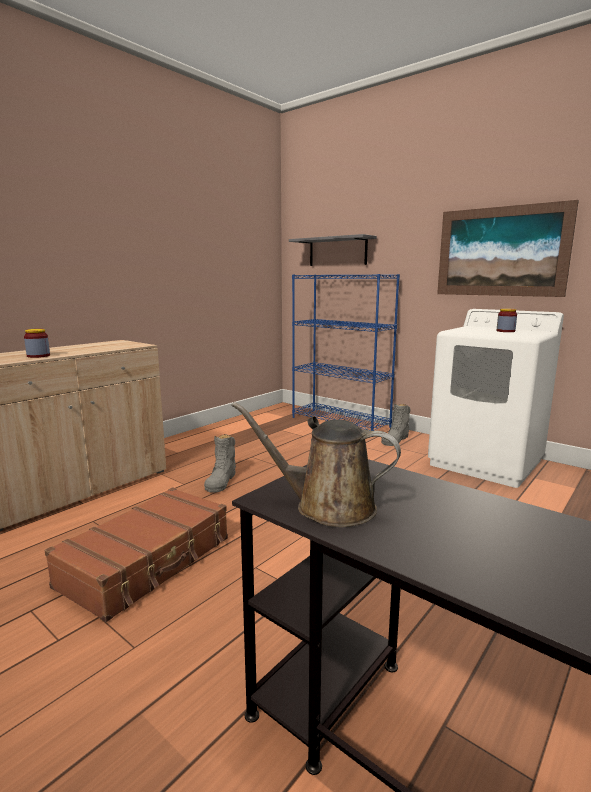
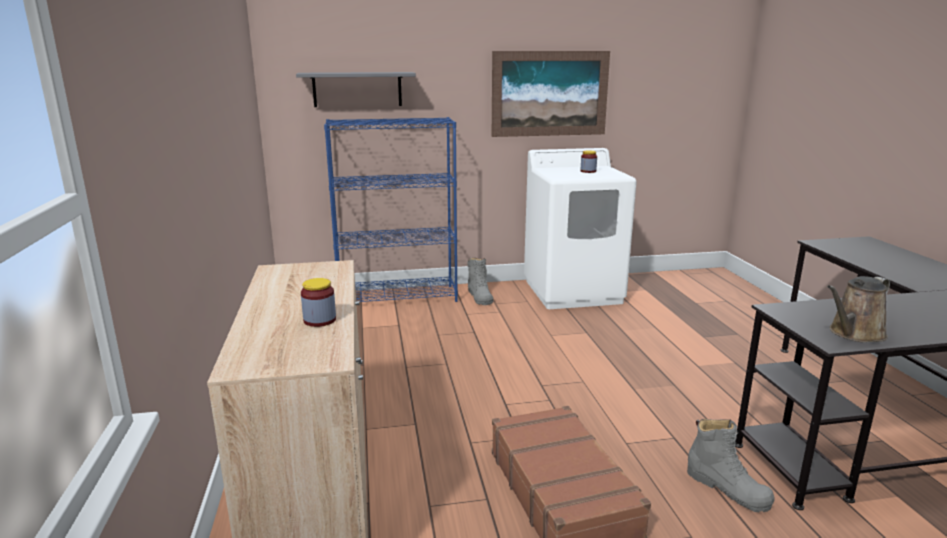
camera: 50 degrees left, 5 degrees up
grey boot [204,434,236,493] -> grey boot moved to [687,419,775,512]

